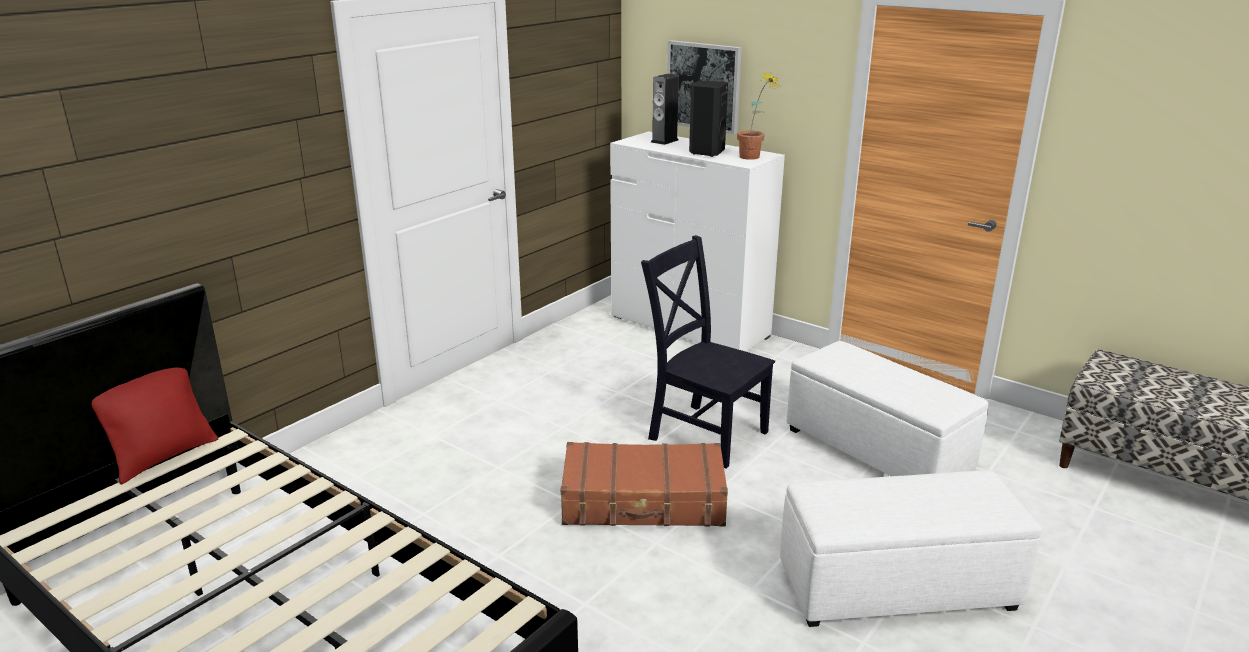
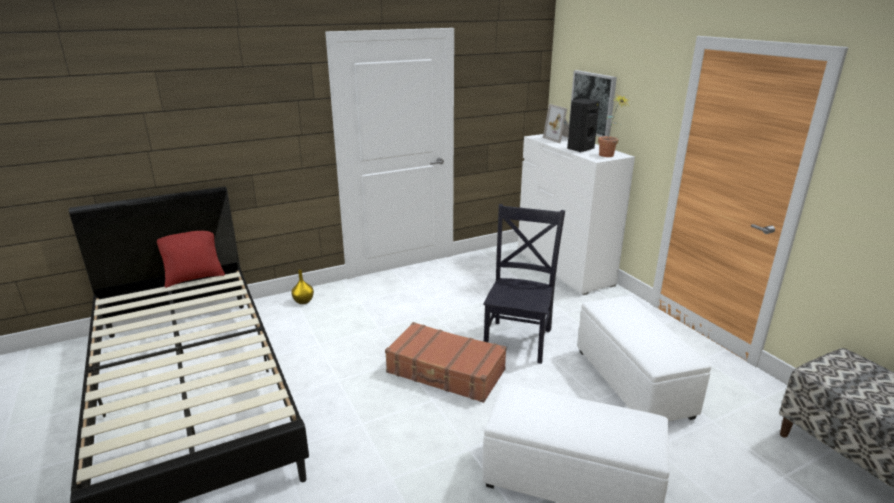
camera: 25 degrees right, 0 degrees up
black chair [641,235,775,469] -> black chair turned 45 degrees clockwise [484,204,565,364]
speaker [651,74,679,145] -> picture frame [543,104,569,143]
none -> yellow vase [291,270,314,304]

